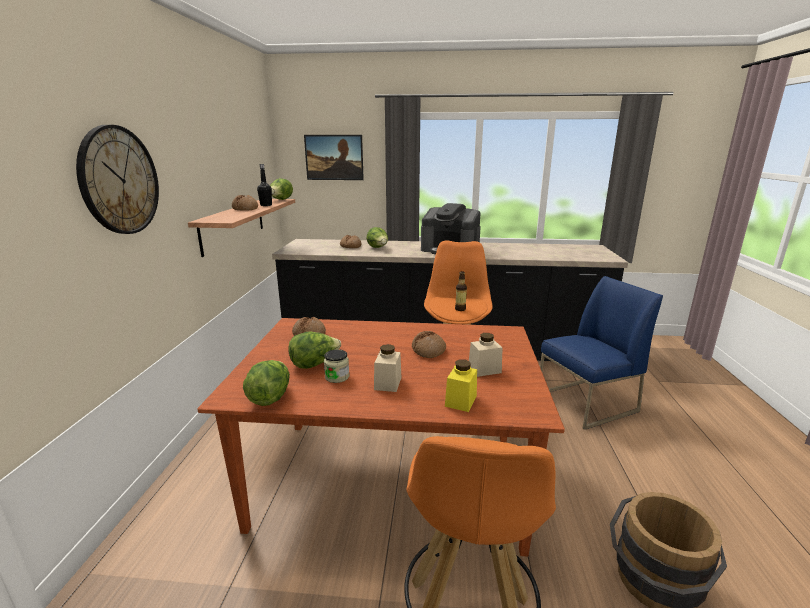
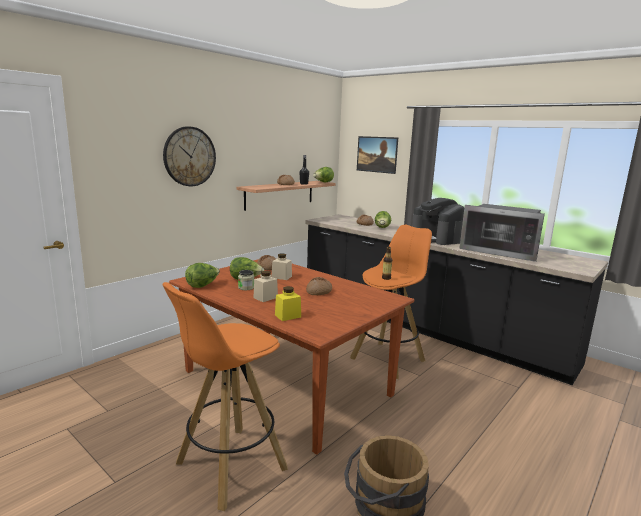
camera: 35 degrees right, 5 degrees down
beige jar [469,333,502,377] -> beige jar moved to [271,254,292,280]
blue chair [540,276,663,430] -> none
none -> microwave [459,204,545,262]

